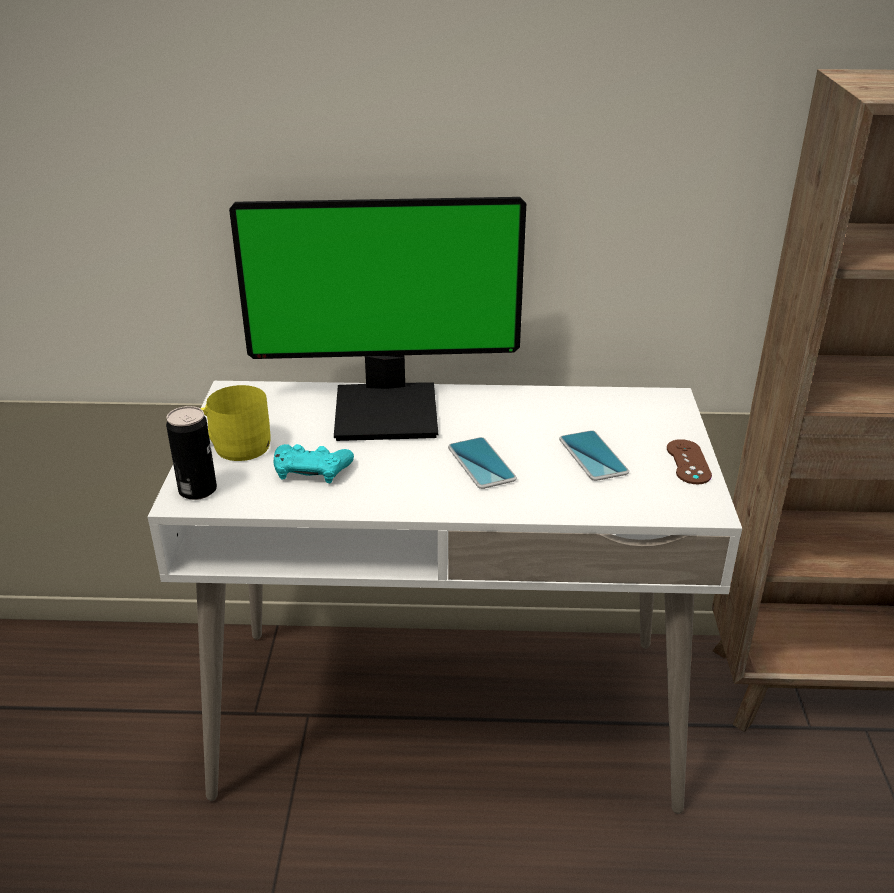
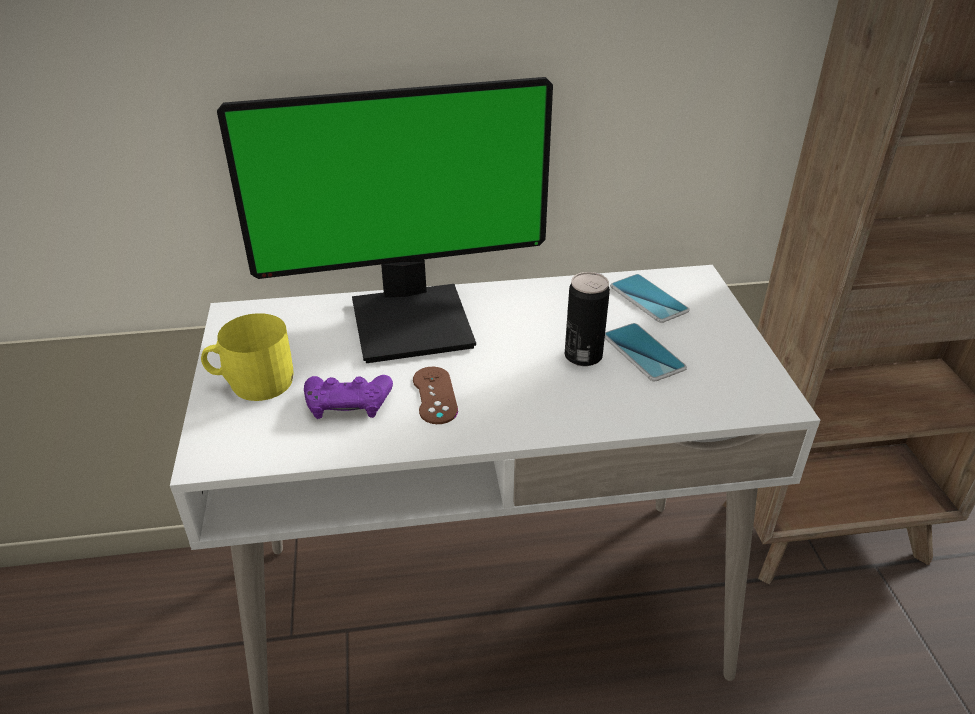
camera: 10 degrees left, 5 degrees up
can [166,406,217,500] -> can moved to [565,272,610,366]
turquoise game controller [273,444,354,484] -> purple game controller [304,375,393,419]
phone [448,437,517,489] -> phone moved to [610,274,690,323]
brown game controller [667,439,712,484] -> brown game controller moved to [413,367,458,424]

